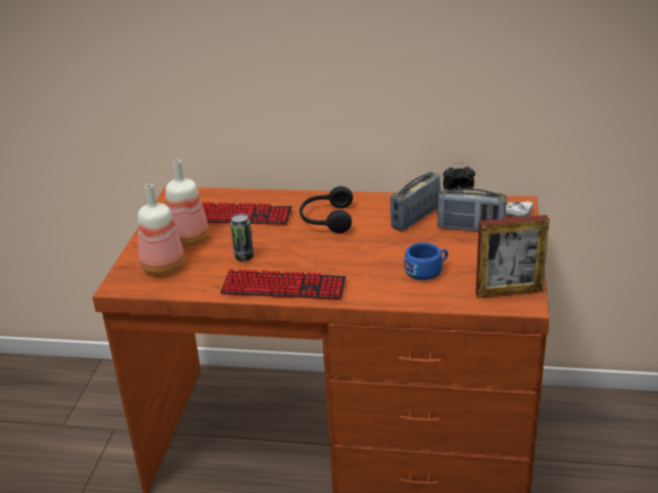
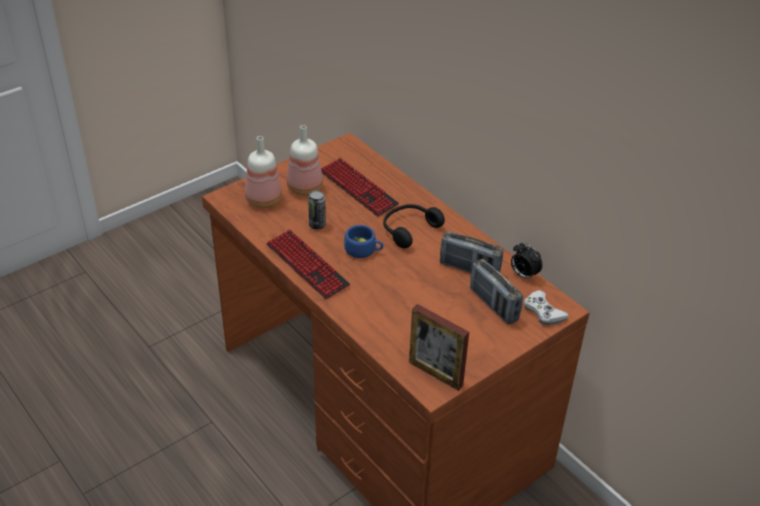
camera: 40 degrees right, 10 degrees up
radio [390,172,441,231] -> radio turned 150 degrees counterclockwise [440,231,503,273]
blue cup [404,242,448,280] -> blue cup moved to [344,225,383,258]

